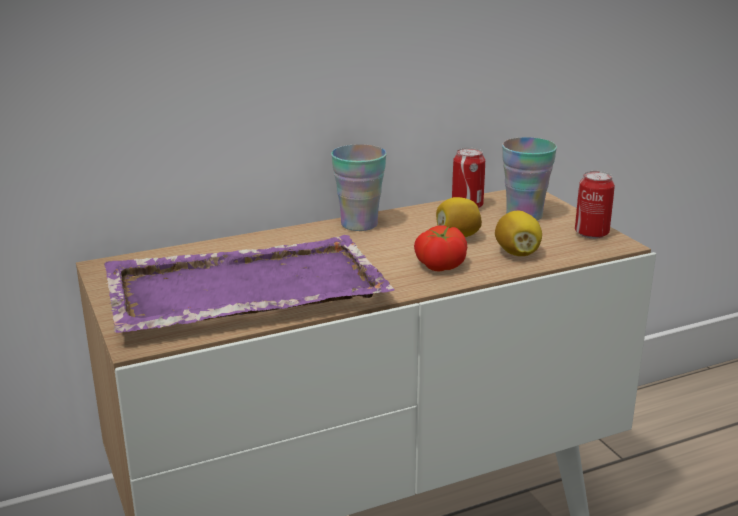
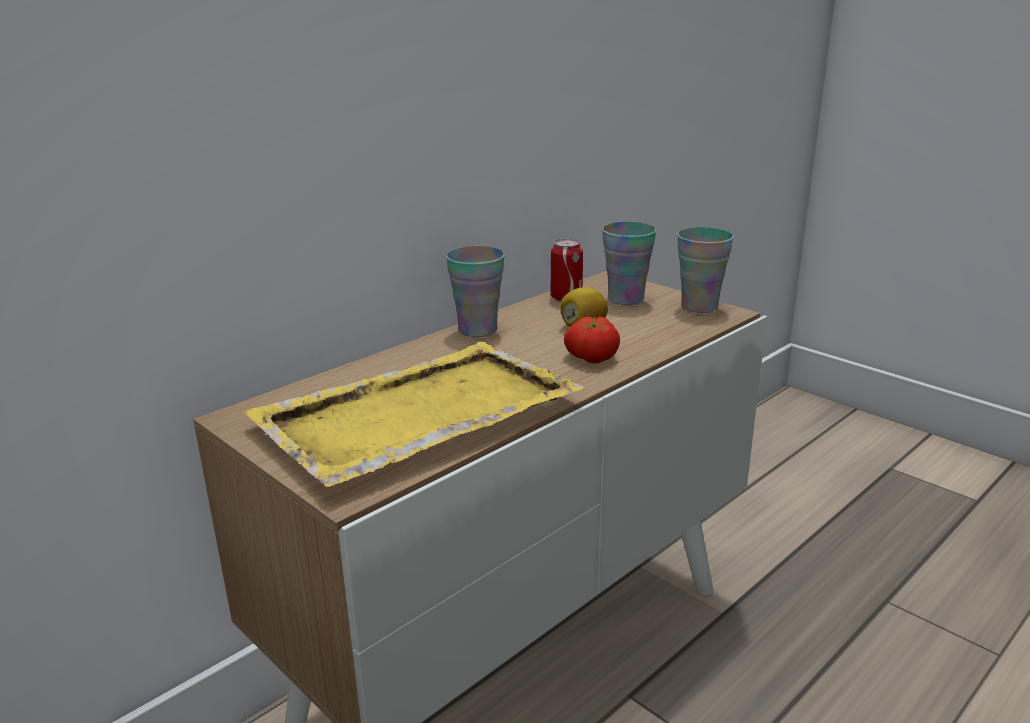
camera: 20 degrees left, 0 degrees up
purple tray [105,235,394,333] -> yellow tray [243,342,585,487]
lemon [495,211,542,256] -> none
can [575,171,615,239] -> cup [677,227,734,313]

